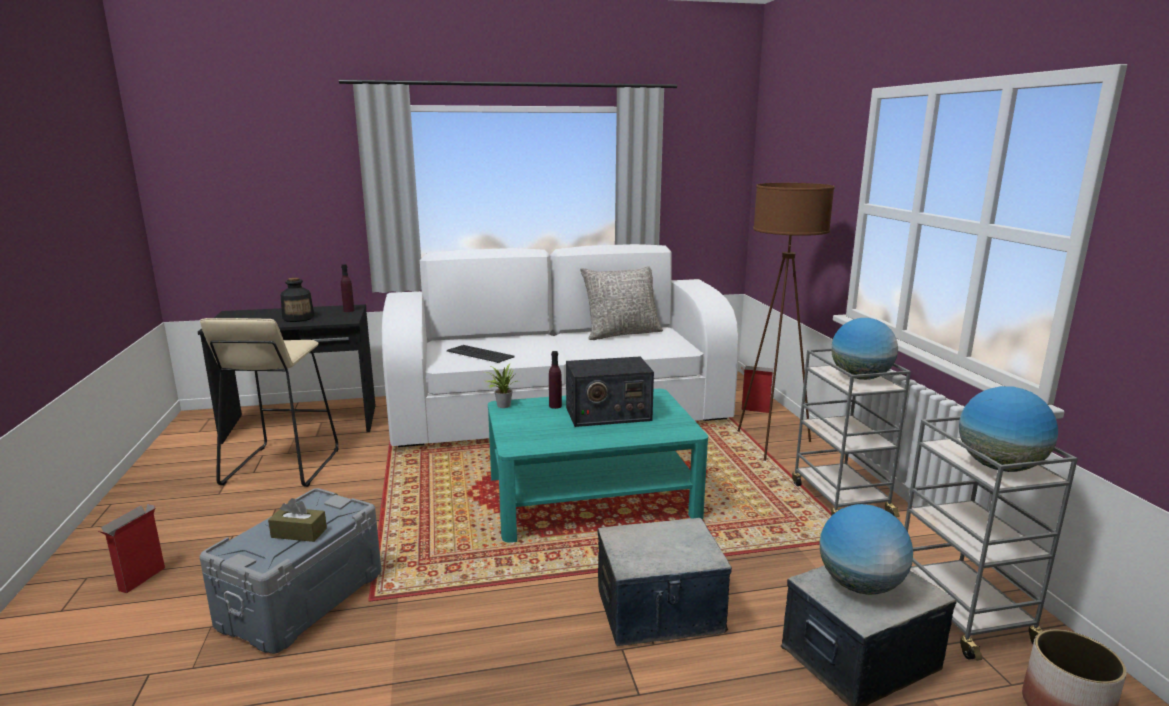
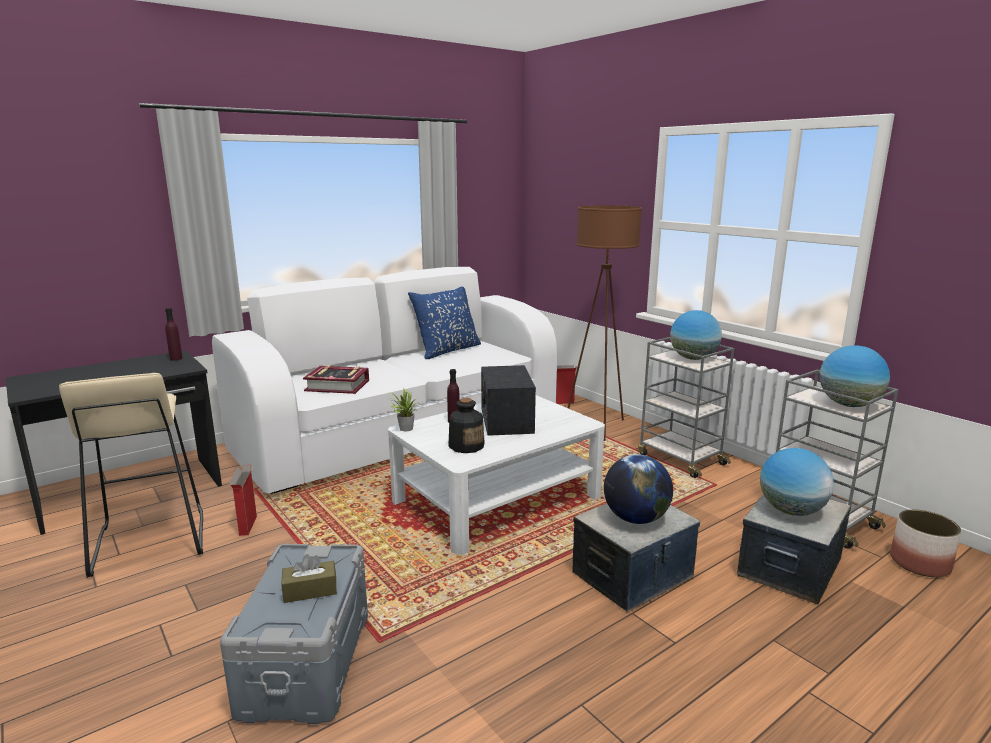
camera: 25 degrees left, 0 degrees up
cardboard box [99,504,165,593] -> cardboard box moved to [229,465,257,536]
bottle [280,278,315,322] -> bottle moved to [448,398,485,453]
keyboard [447,345,515,363] -> book [303,365,369,394]
turquoise coffee table [488,389,708,543] -> white coffee table [388,395,605,555]
radio [566,357,654,427] -> radio turned 120 degrees clockwise [481,365,536,436]
grey pillow [580,266,663,340] -> blue pillow [408,286,481,359]
none -> globe [604,455,673,524]

